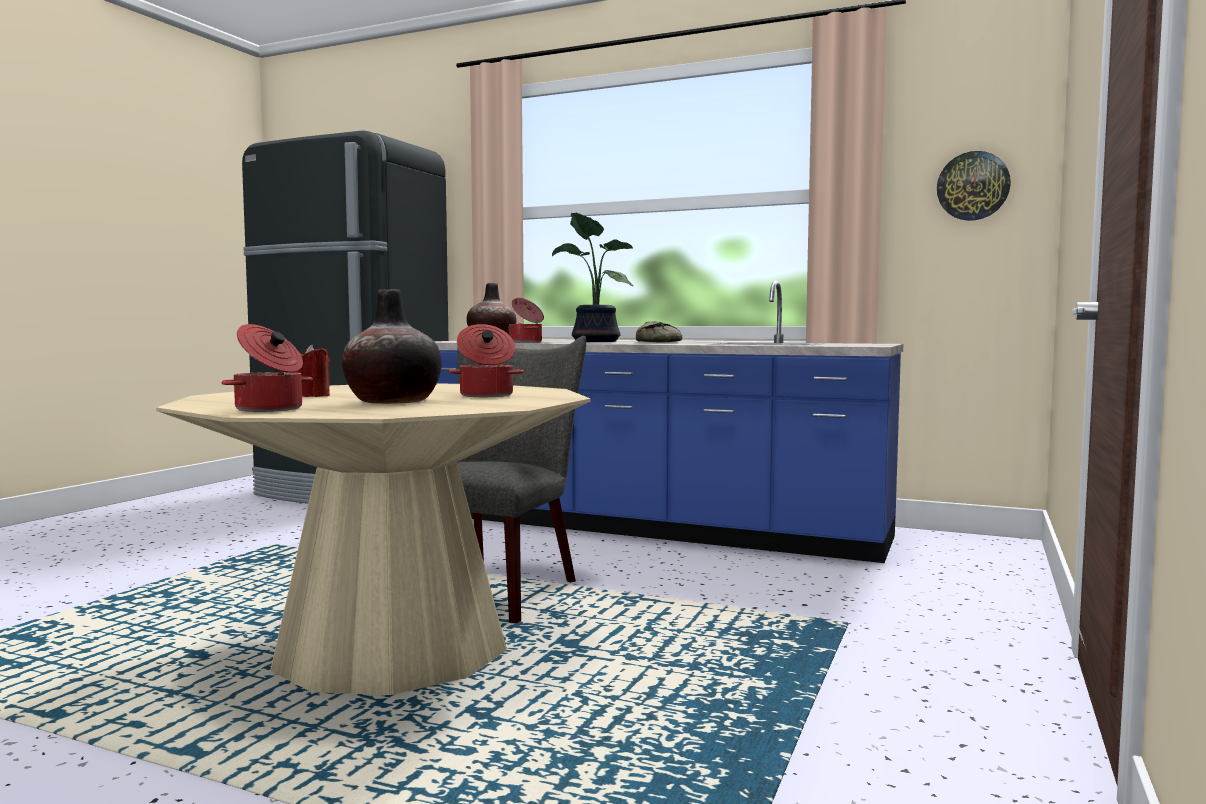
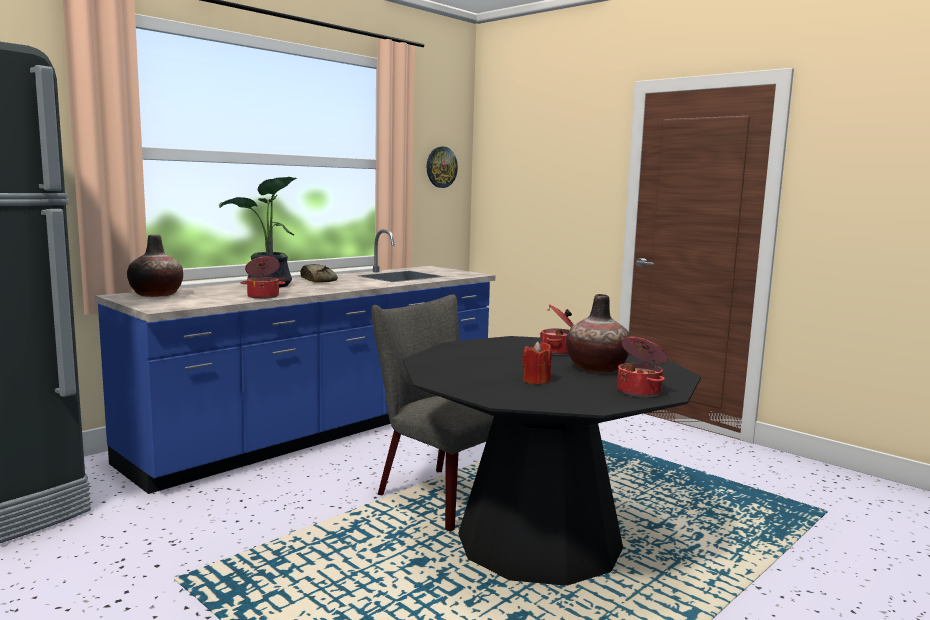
camera: 70 degrees left, 5 degrees up
beige dining table [156,384,591,695] -> black dining table [403,336,701,586]

